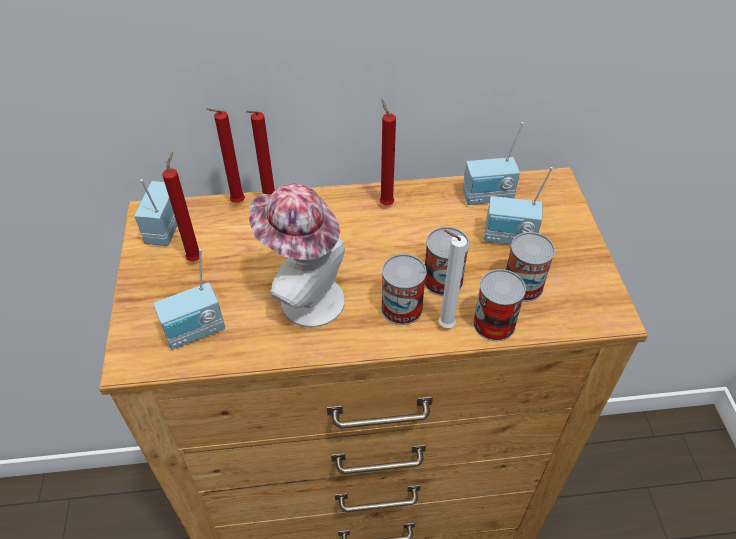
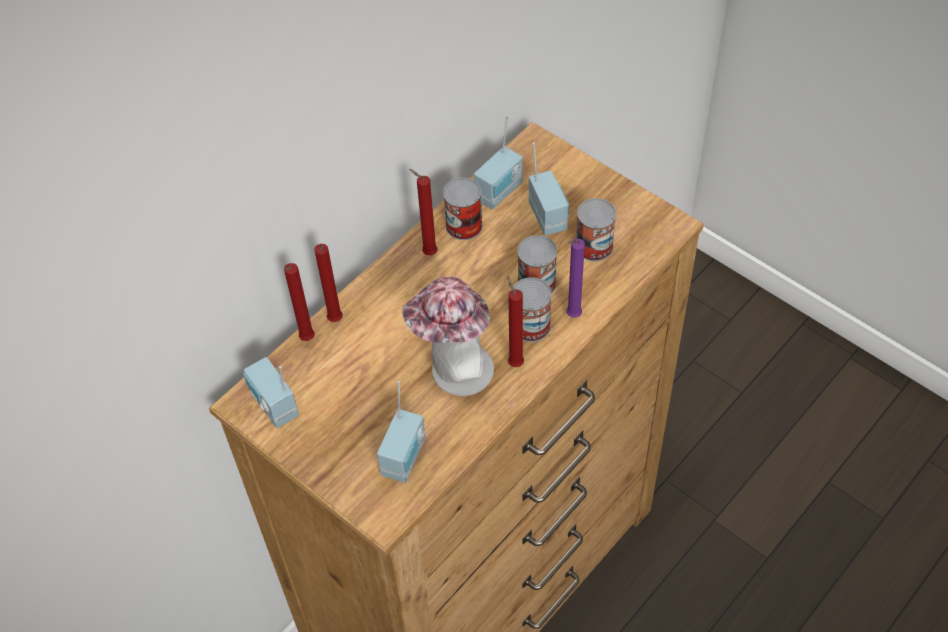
camera: 40 degrees left, 5 degrees up
red candle [162,152,199,261] -> red candle moved to [507,276,524,367]
white candle [438,230,467,328] -> purple candle [566,239,585,318]
can [473,269,526,341] -> can moved to [443,177,483,240]
radio [484,167,553,245] -> radio turned 75 degrees counterclockwise [529,143,569,236]

